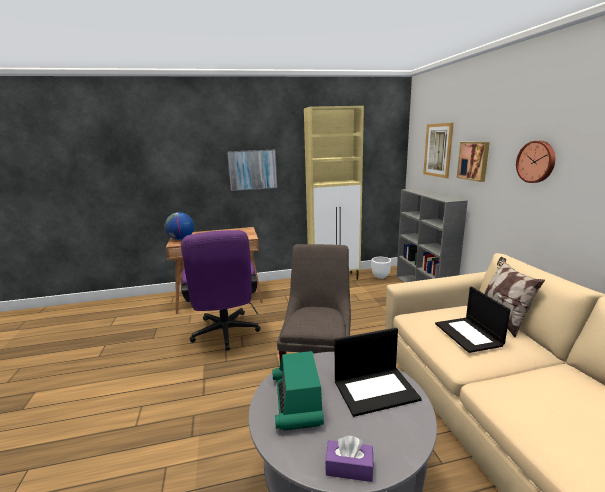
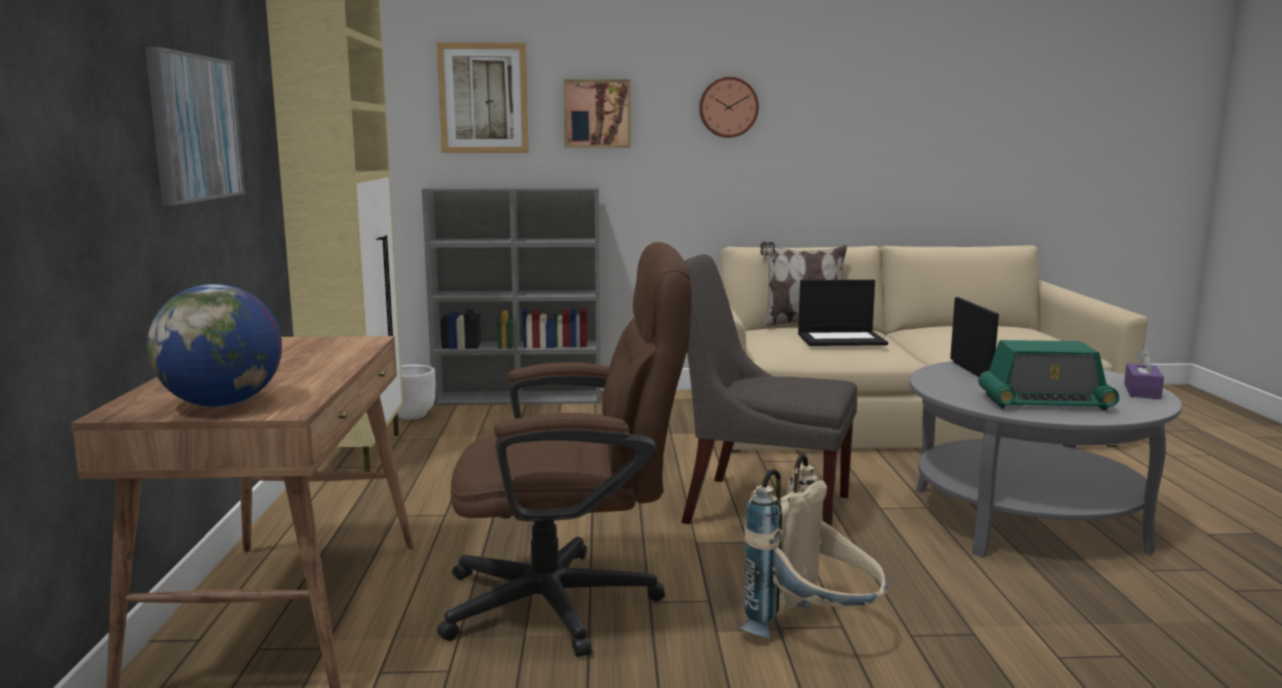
camera: 80 degrees left, 5 degrees down
purple office chair [181,230,261,351] -> brown office chair [437,242,691,657]
none -> beige backpack [740,454,888,638]

